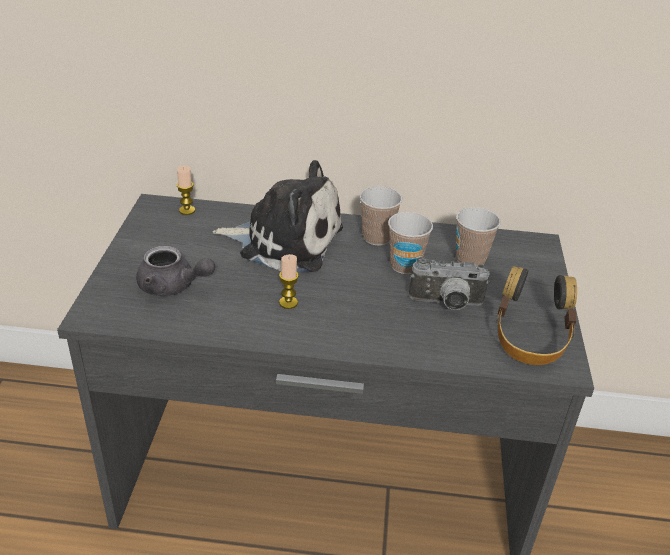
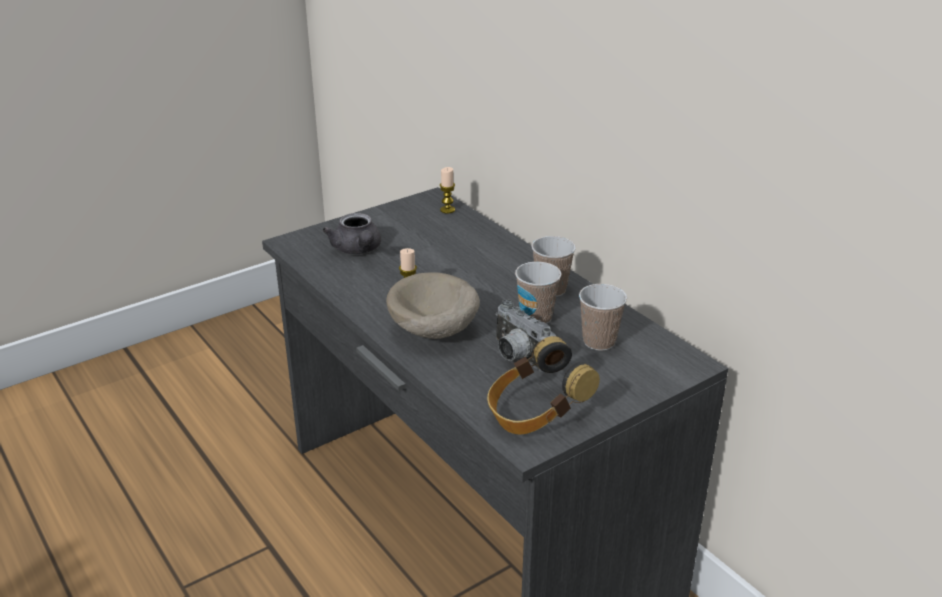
camera: 50 degrees right, 5 degrees down
plush toy [213,160,343,272] -> none
none -> beige bowl [386,272,480,339]

